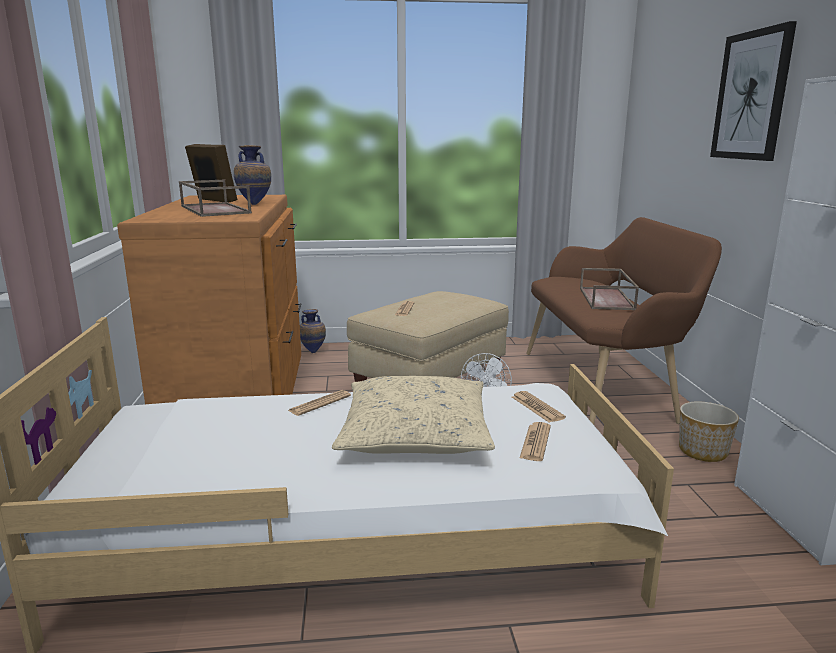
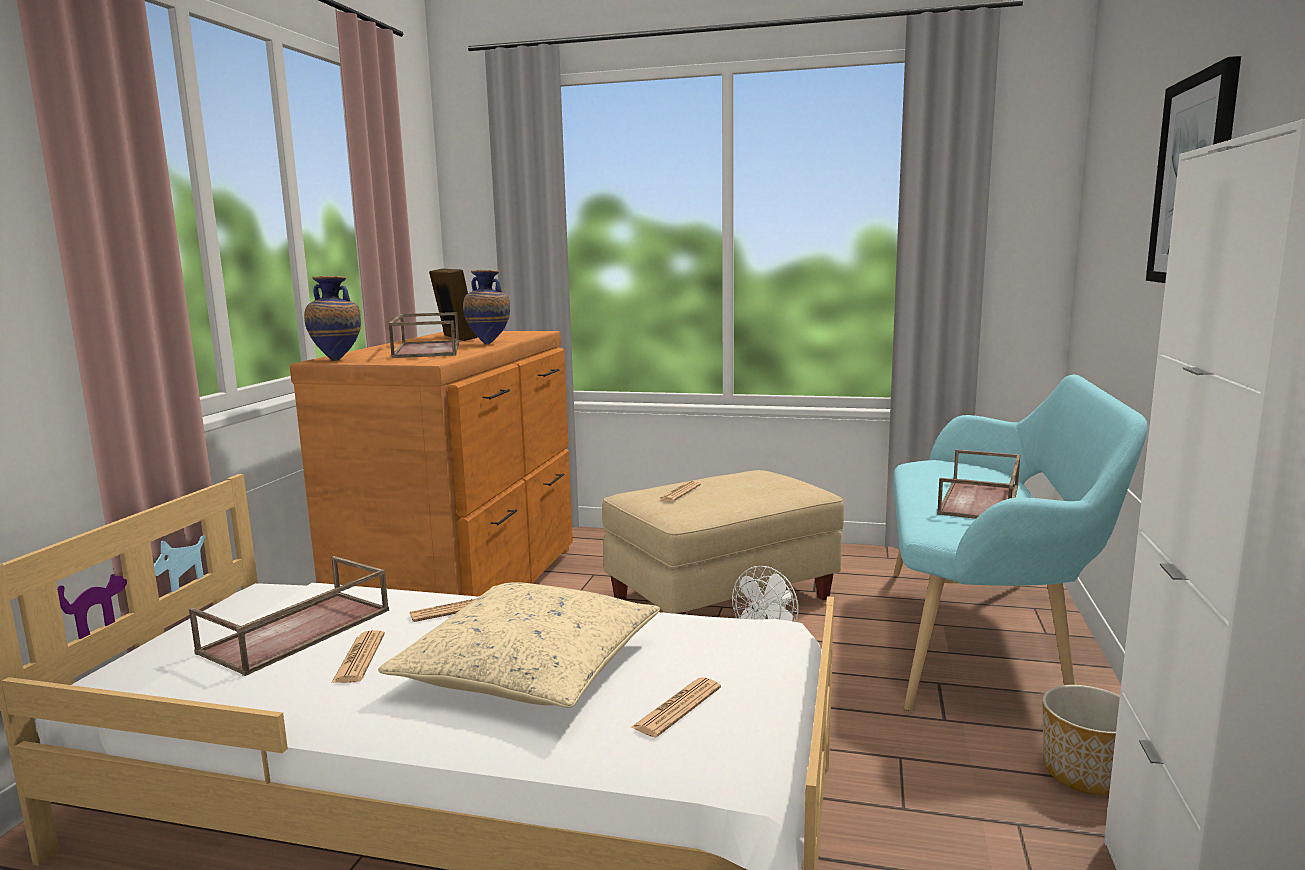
camera: 20 degrees right, 5 degrees down
vase [300,309,326,353] -> vase moved to [304,276,361,361]
newspaper [512,391,566,422] -> newspaper moved to [331,630,385,683]
brown bench [526,217,722,425] -> turquoise bench [893,375,1148,711]
none -> brown tray [189,556,389,676]

